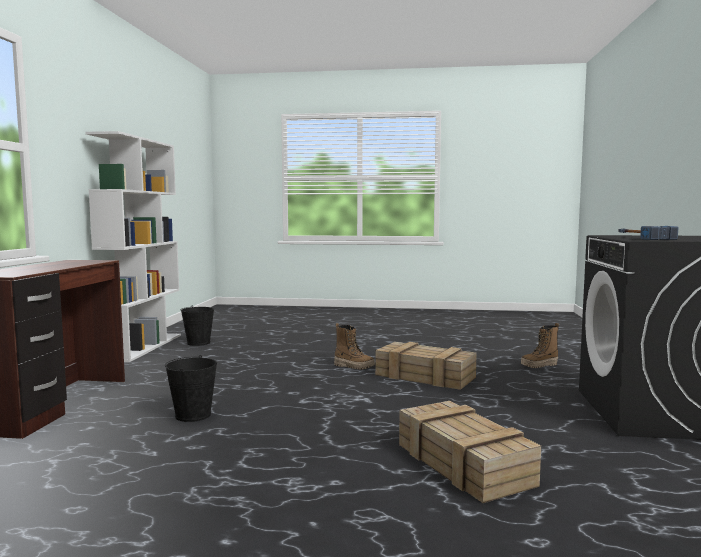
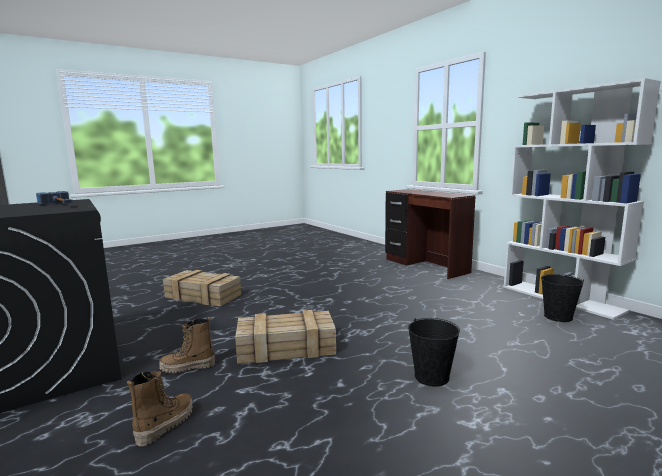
camera: 140 degrees right, 5 degrees up
black bucket [165,355,217,422] -> black bucket moved to [408,318,460,387]
boot [334,323,375,369] -> boot moved to [159,317,215,373]

